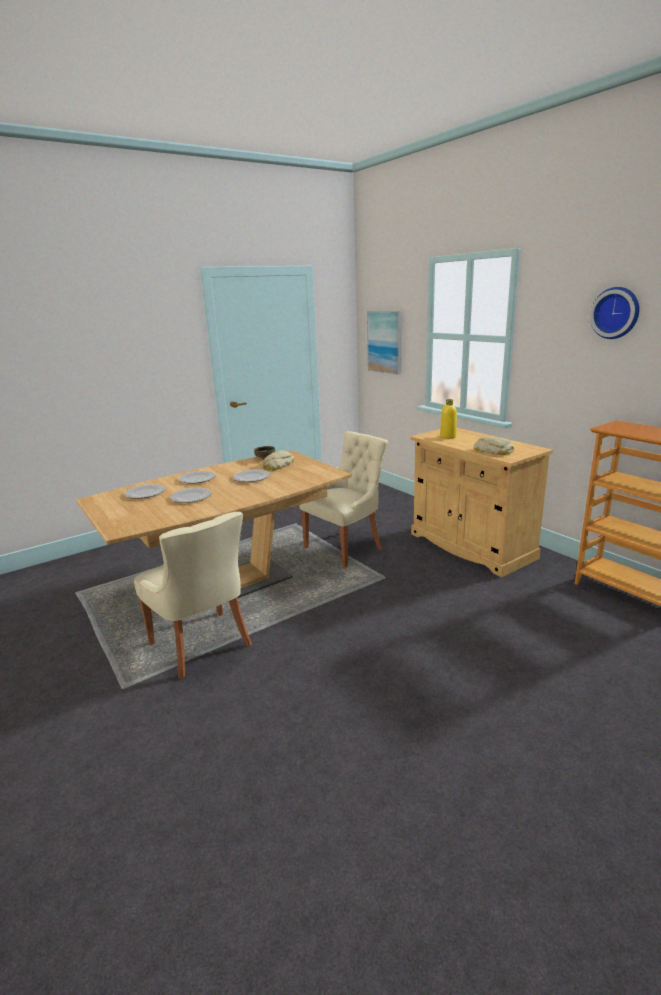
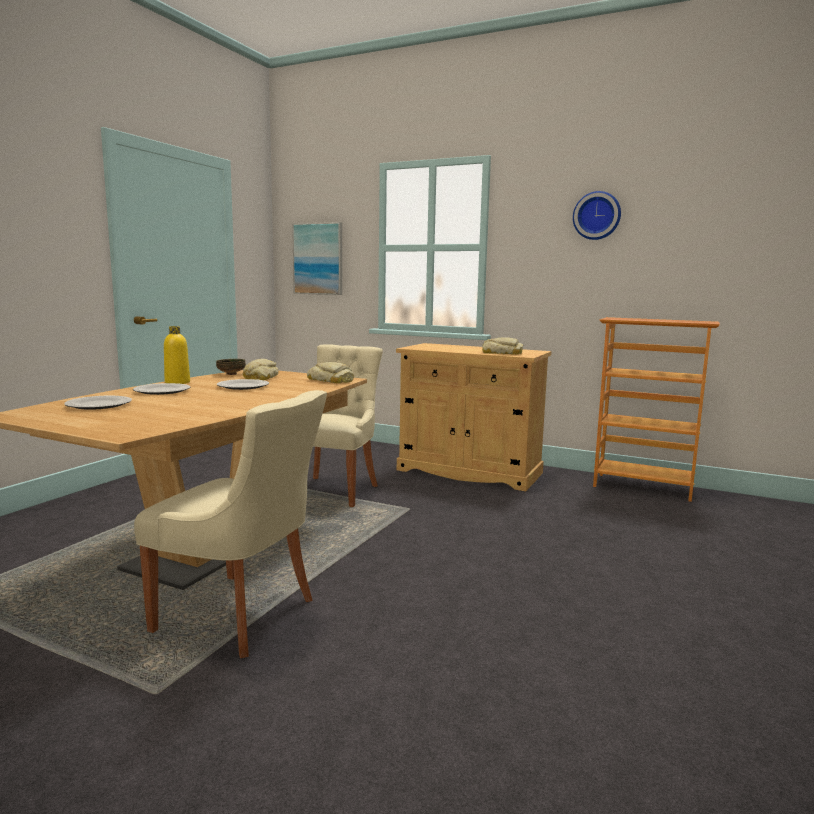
camera: 30 degrees left, 10 degrees down
plate [170,488,212,503] -> none
yellow bottle [440,399,457,439] -> yellow bottle moved to [164,326,190,384]
none -> bread [307,362,354,383]

